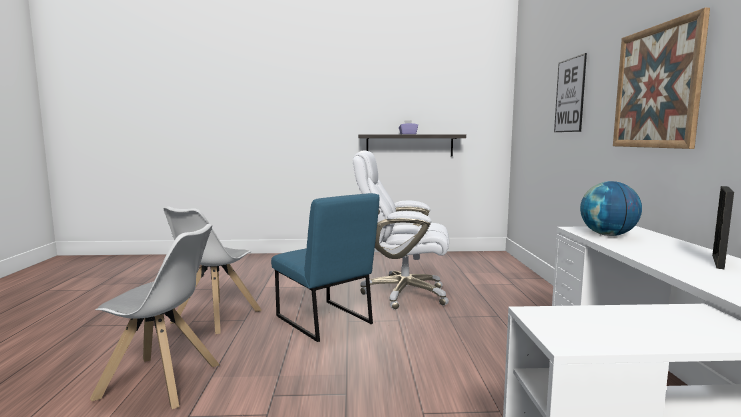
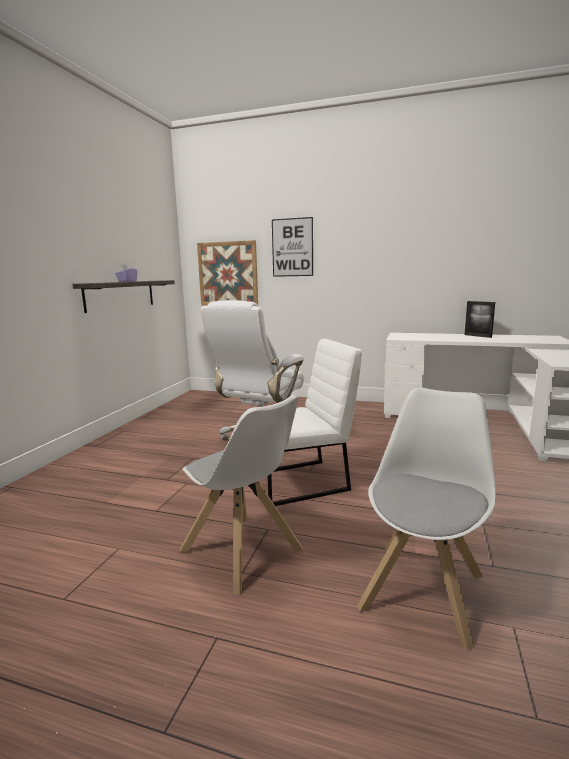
camera: 70 degrees left, 5 degrees up
blue chair [271,193,379,342] -> white chair [268,339,362,506]
globe [580,181,642,236] -> none
picture [613,8,710,149] -> picture moved to [197,240,258,306]

